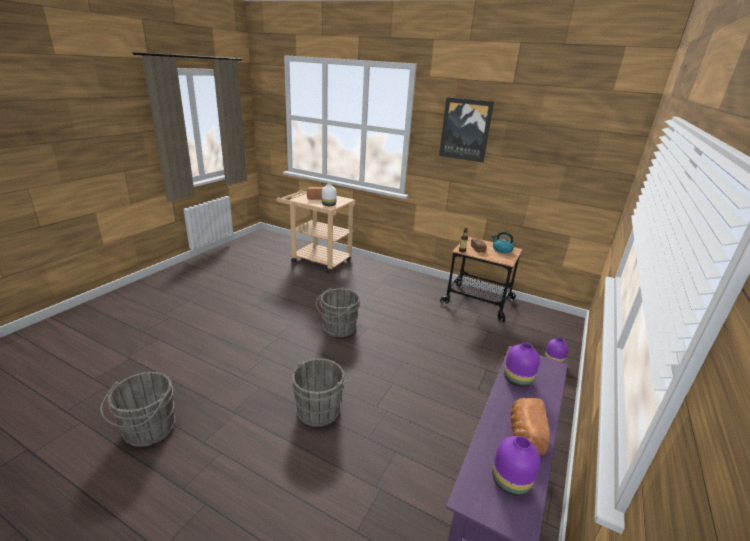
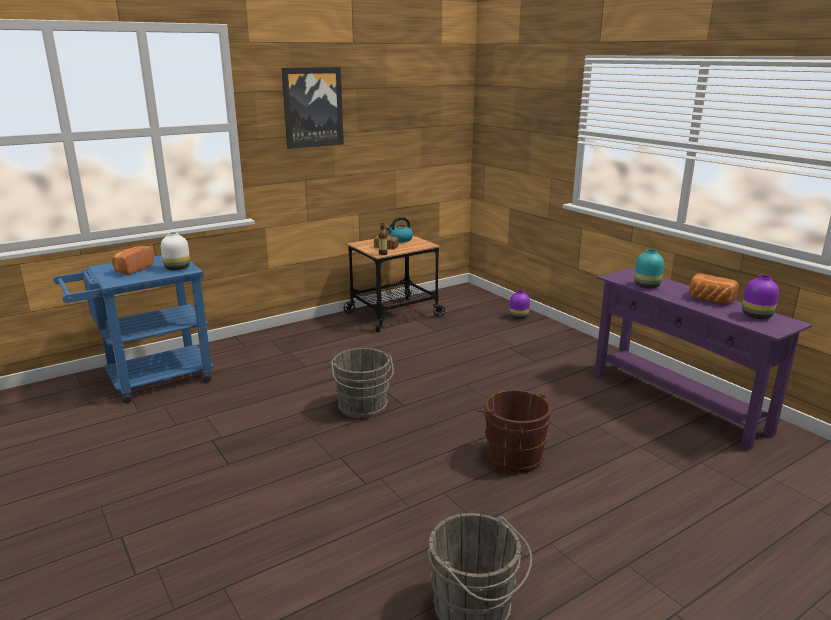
camera: 60 degrees left, 5 degrees down
beige cart [276,190,356,274] -> blue cart [53,255,214,404]
grey bucket [292,359,351,427] -> brown bucket [476,390,552,473]
purple vase [504,342,540,387] -> turquoise vase [634,249,664,289]

